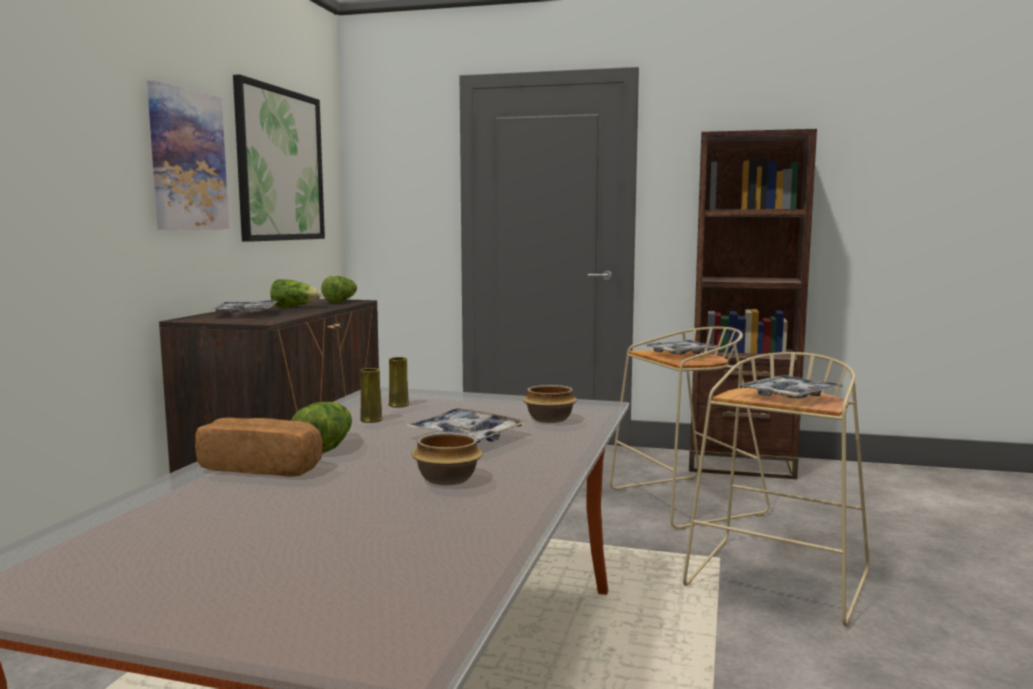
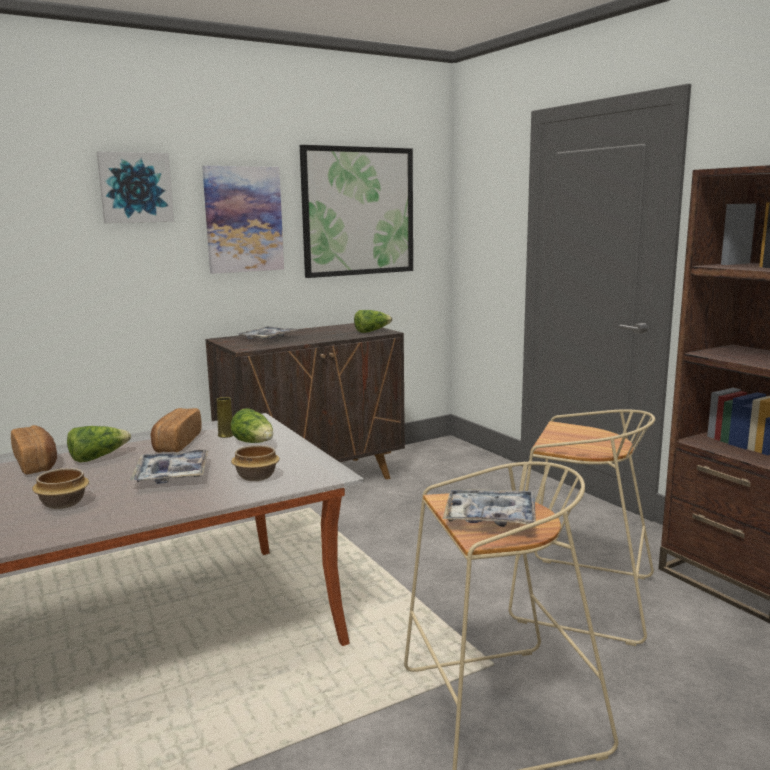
camera: 45 degrees right, 5 degrees up
lettuce [270,279,321,308] -> lettuce moved to [231,408,273,443]
yellow vase [360,368,383,423] -> bread [151,408,202,453]
tray [646,340,720,354] -> none
none -> picture [97,151,174,223]

